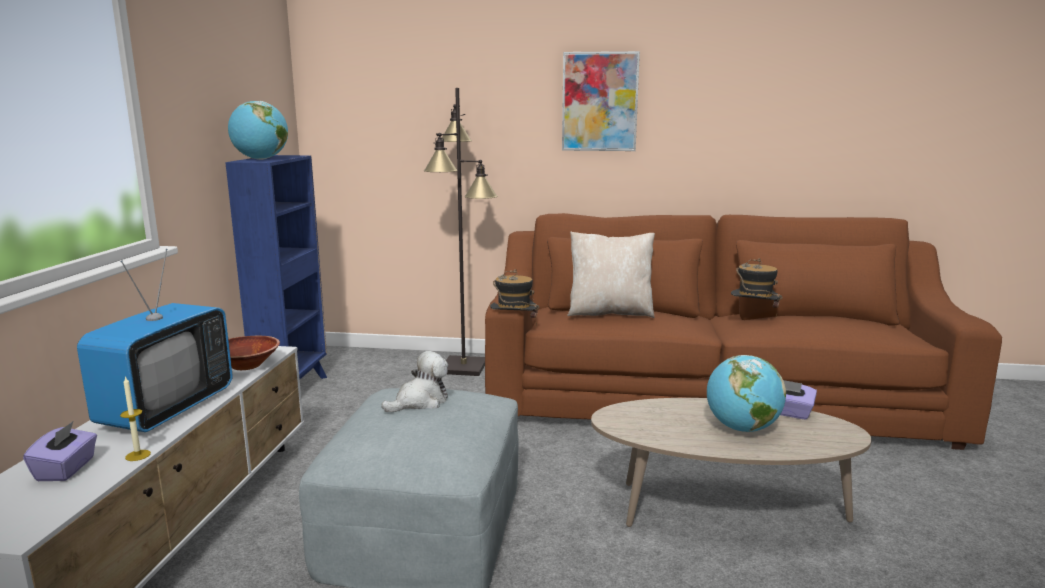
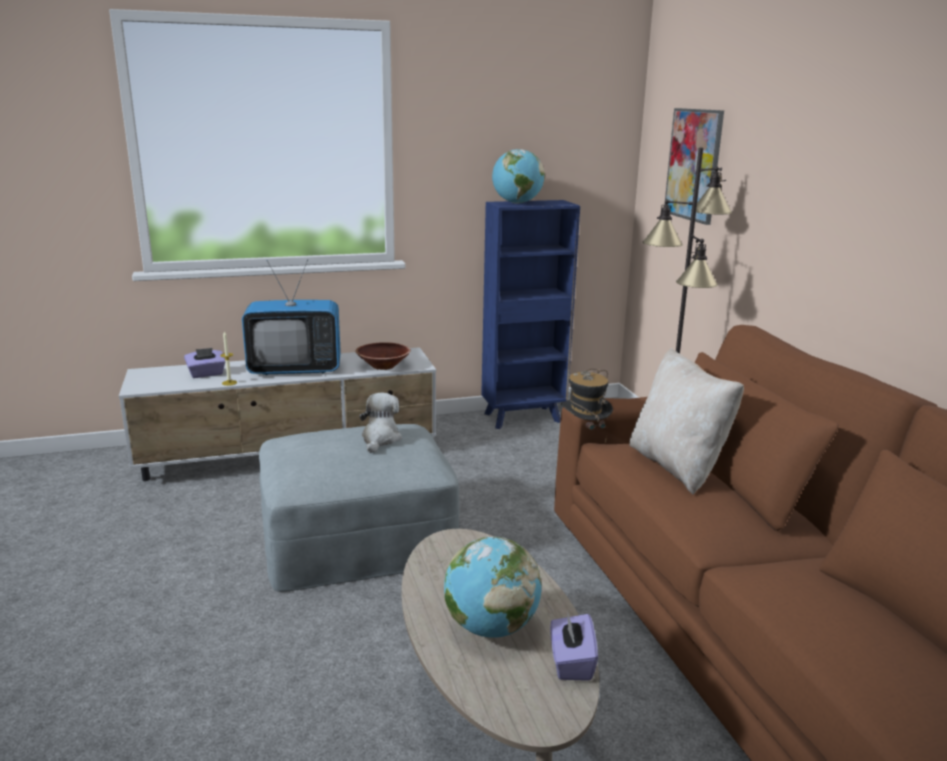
camera: 65 degrees right, 5 degrees up
plush toy [381,351,448,412] -> plush toy turned 105 degrees counterclockwise [359,393,402,453]
picture [562,51,640,151] -> picture moved to [664,108,724,225]
hat [731,258,783,317] -> none

